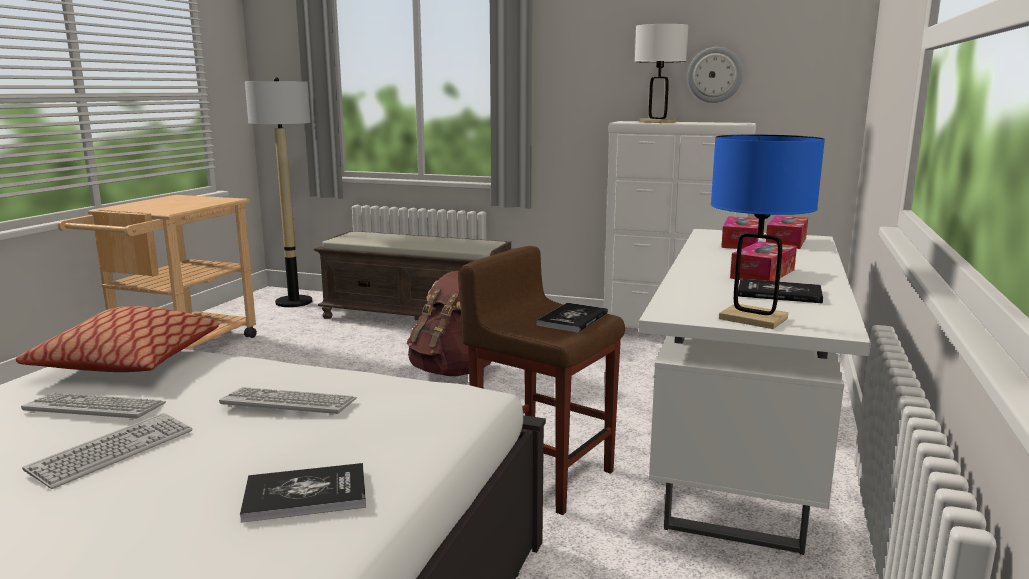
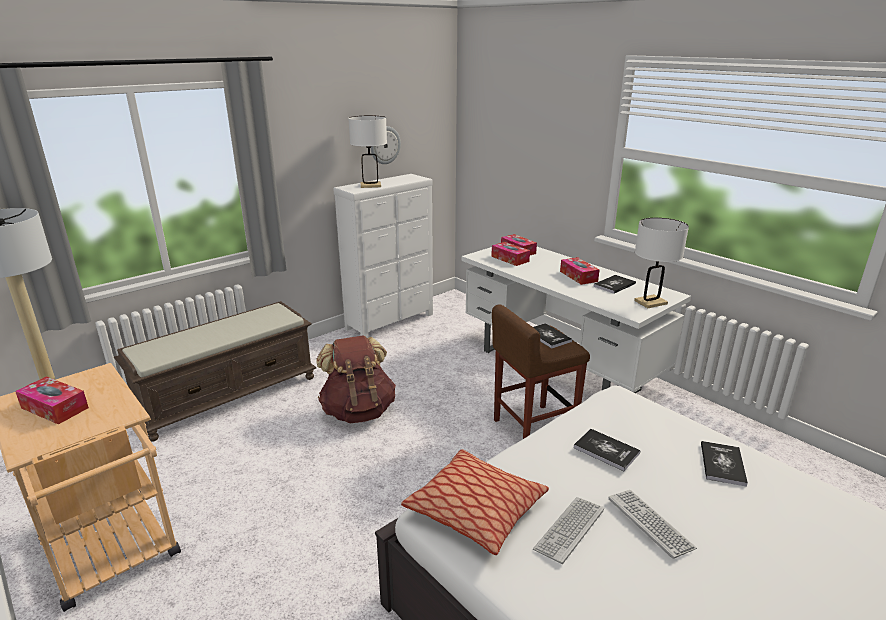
camera: 60 degrees left, 10 degrees up
keyboard [219,387,357,416] -> book [574,429,640,471]
blue table lamp [711,134,825,329] -> white table lamp [634,218,689,308]
none -> tissue box [15,376,89,425]

